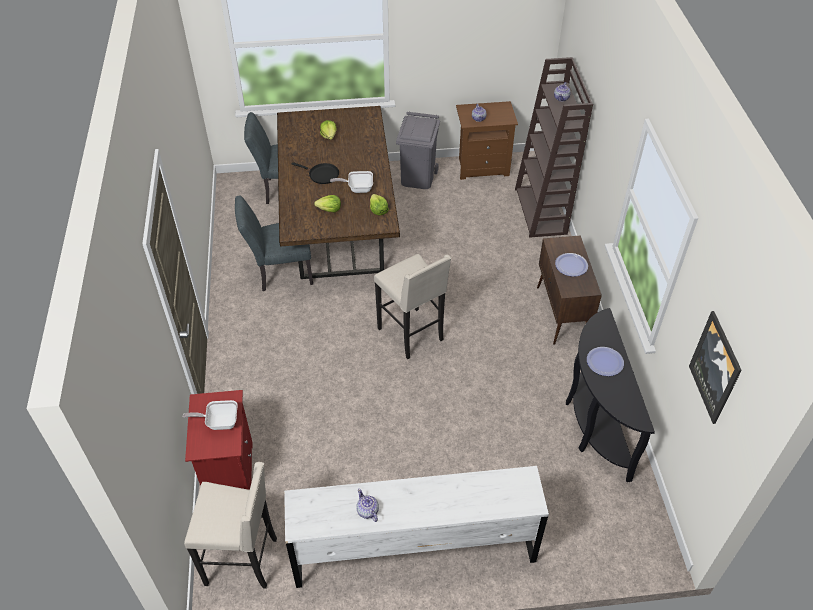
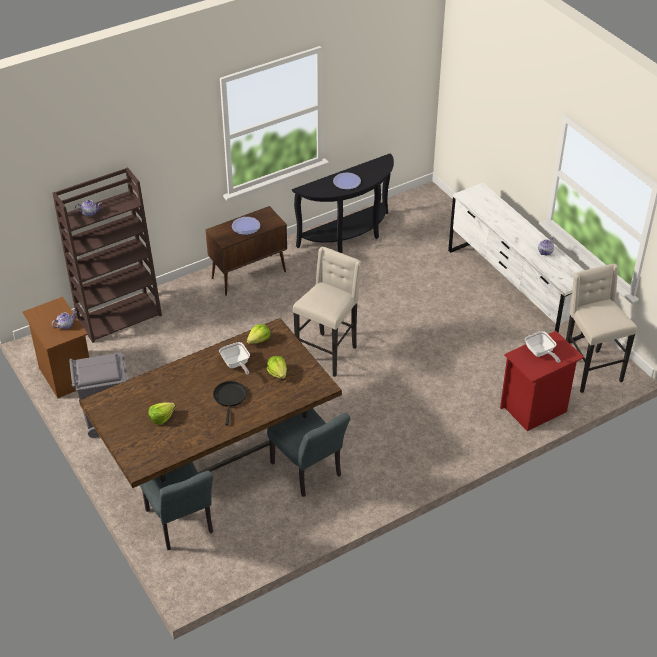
camera: 115 degrees left, 5 degrees down
picture [689,311,742,424] -> none

